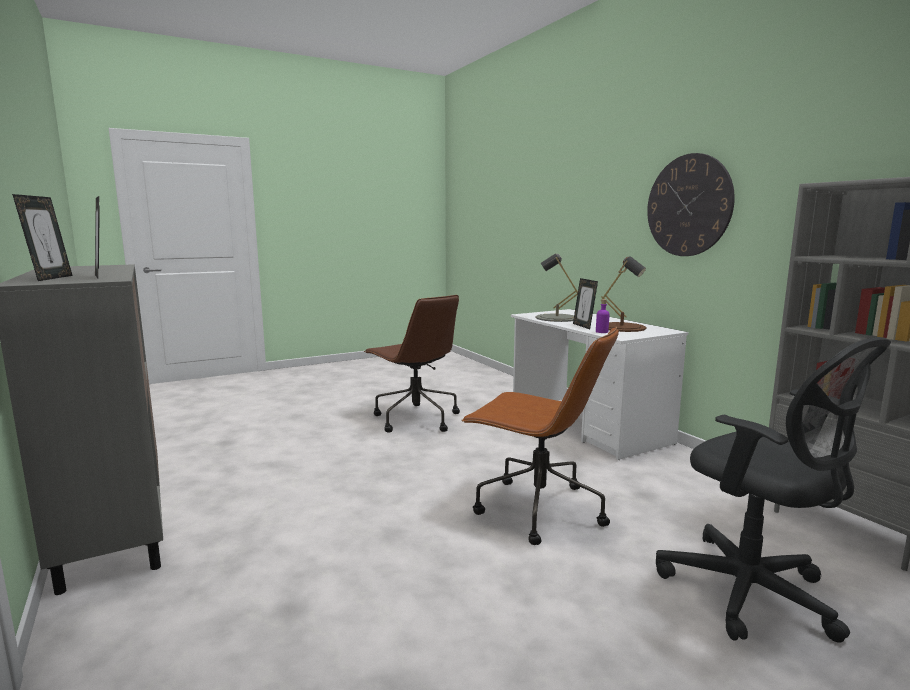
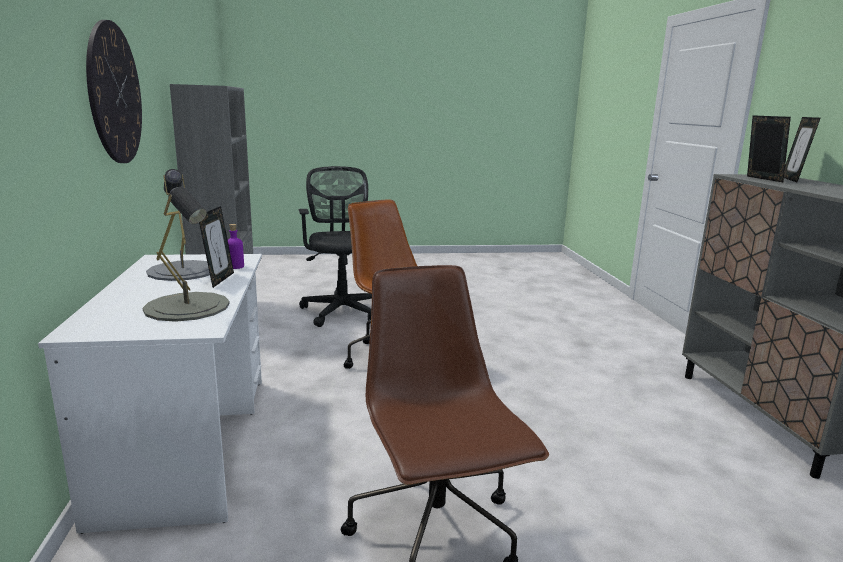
camera: 160 degrees left, 5 degrees up
brown table lamp [601,256,647,332] -> grey table lamp [146,169,210,281]

